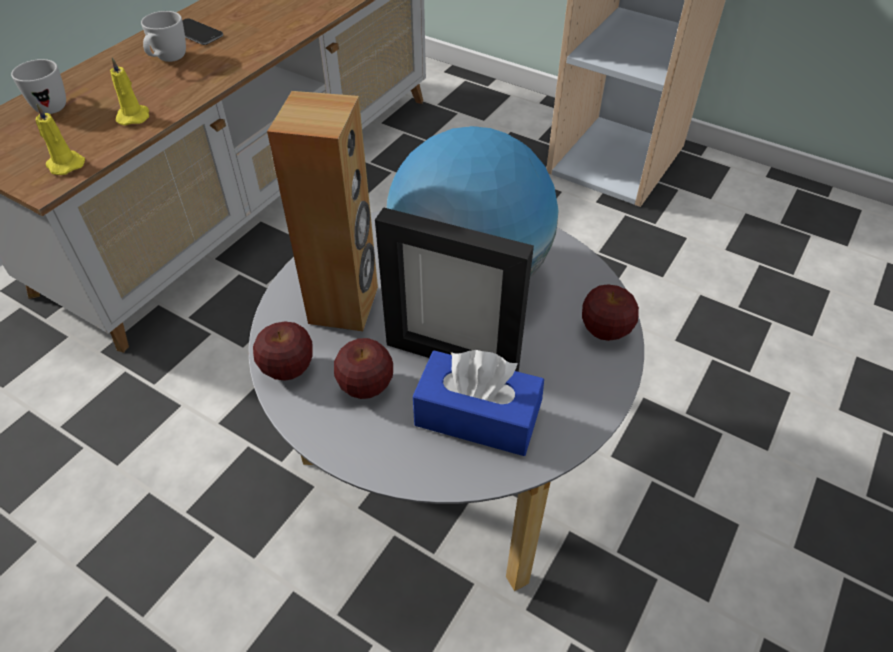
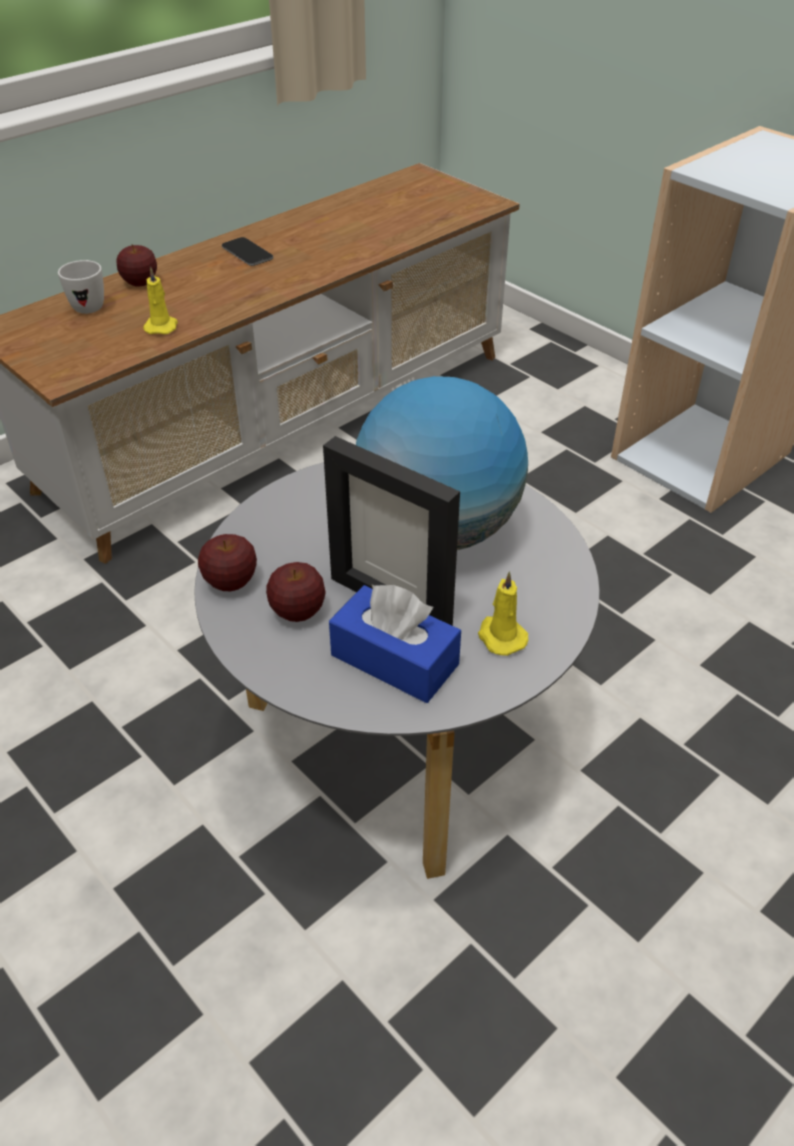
camera: 15 degrees right, 5 degrees down
yellow candle [35,104,85,175] -> yellow candle moved to [478,571,528,656]
white mug [141,11,186,62] -> none
brown speaker [267,91,378,331] -> none
apple [582,284,639,341] -> apple moved to [116,244,157,287]

